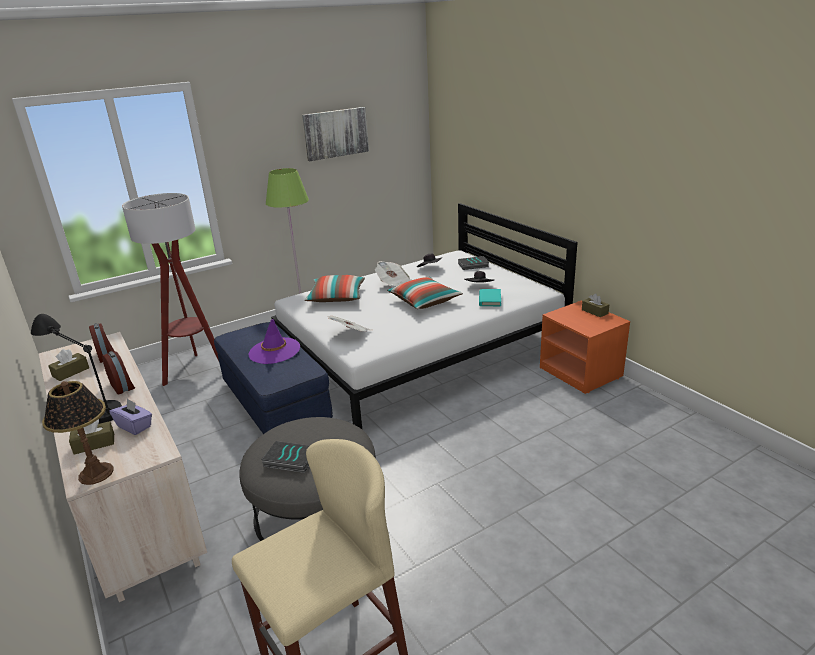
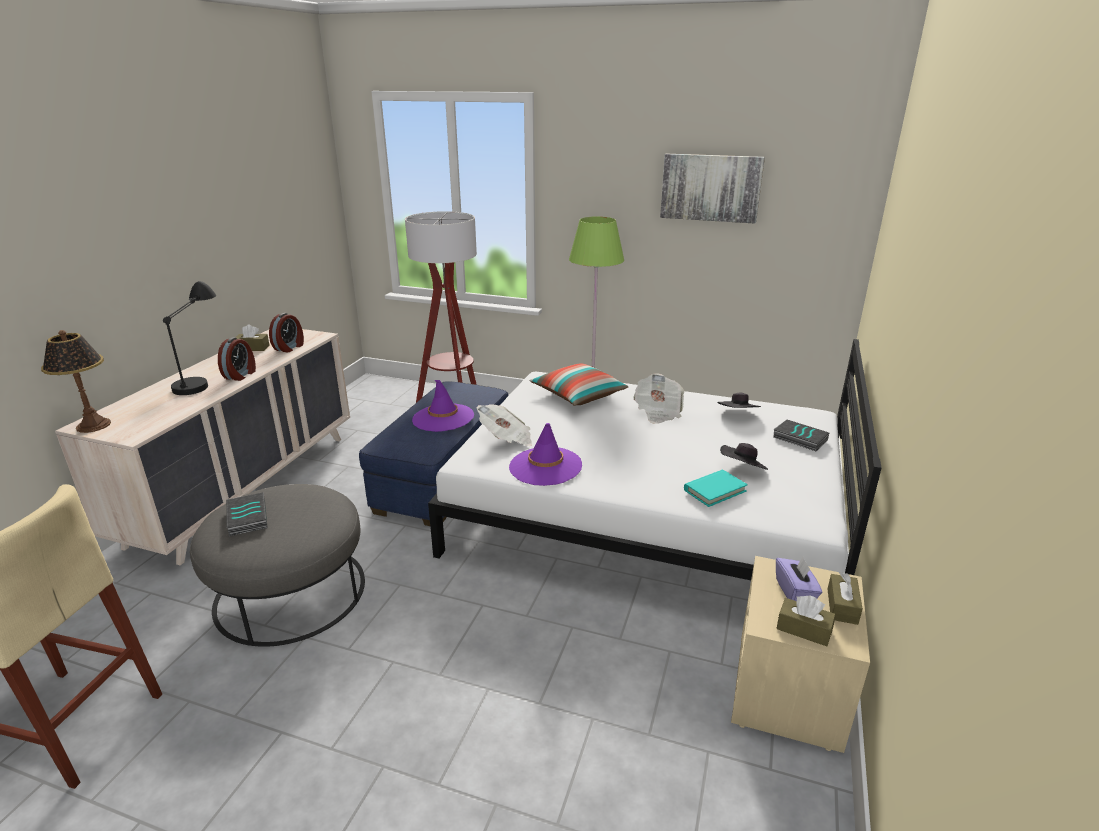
camera: 50 degrees right, 0 degrees up
brown tissue box [69,419,114,455] -> brown tissue box moved to [776,596,836,646]
purple tissue box [110,399,152,435] -> purple tissue box moved to [776,557,822,601]
pillow [387,277,463,309] -> none
orange nightstand [540,300,630,394] -> beige nightstand [731,556,870,753]
none -> purple hat [509,423,582,486]

